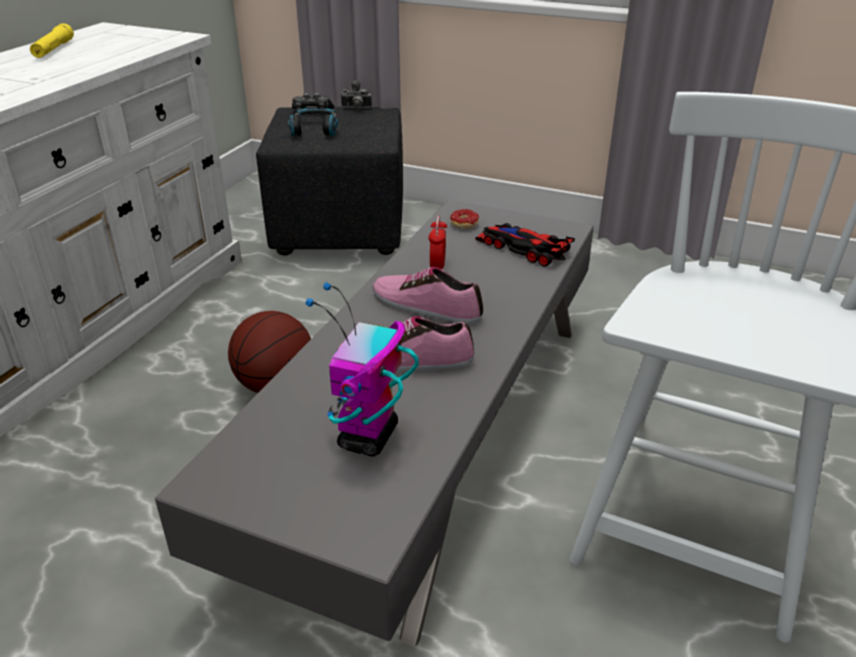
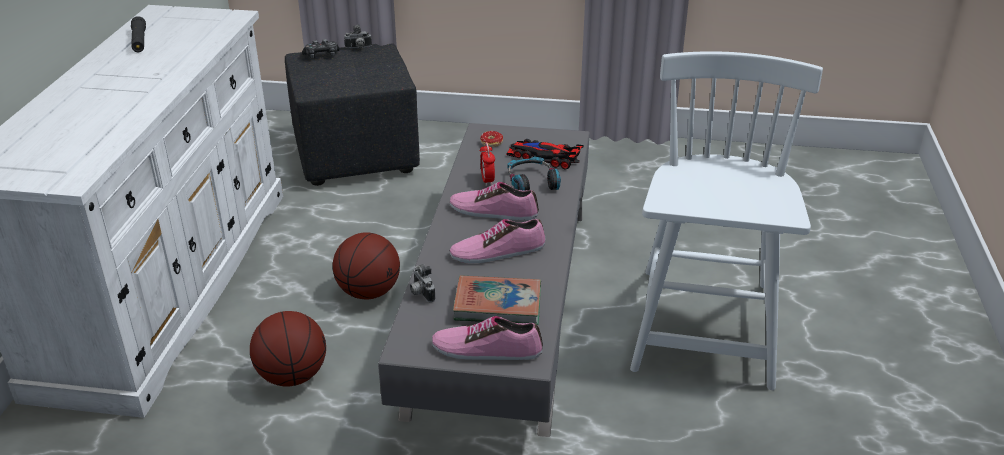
camera: 15 degrees left, 0 degrees up
yellow flashlight [30,23,74,58] -> black flashlight [131,16,146,52]
headphones [288,108,338,137] -> headphones moved to [508,157,561,190]
toy robot [306,282,419,456] -> book [453,275,541,325]
none -> basketball [250,311,326,386]
none -> camera [410,264,436,302]
none -> shoe [432,316,543,360]

